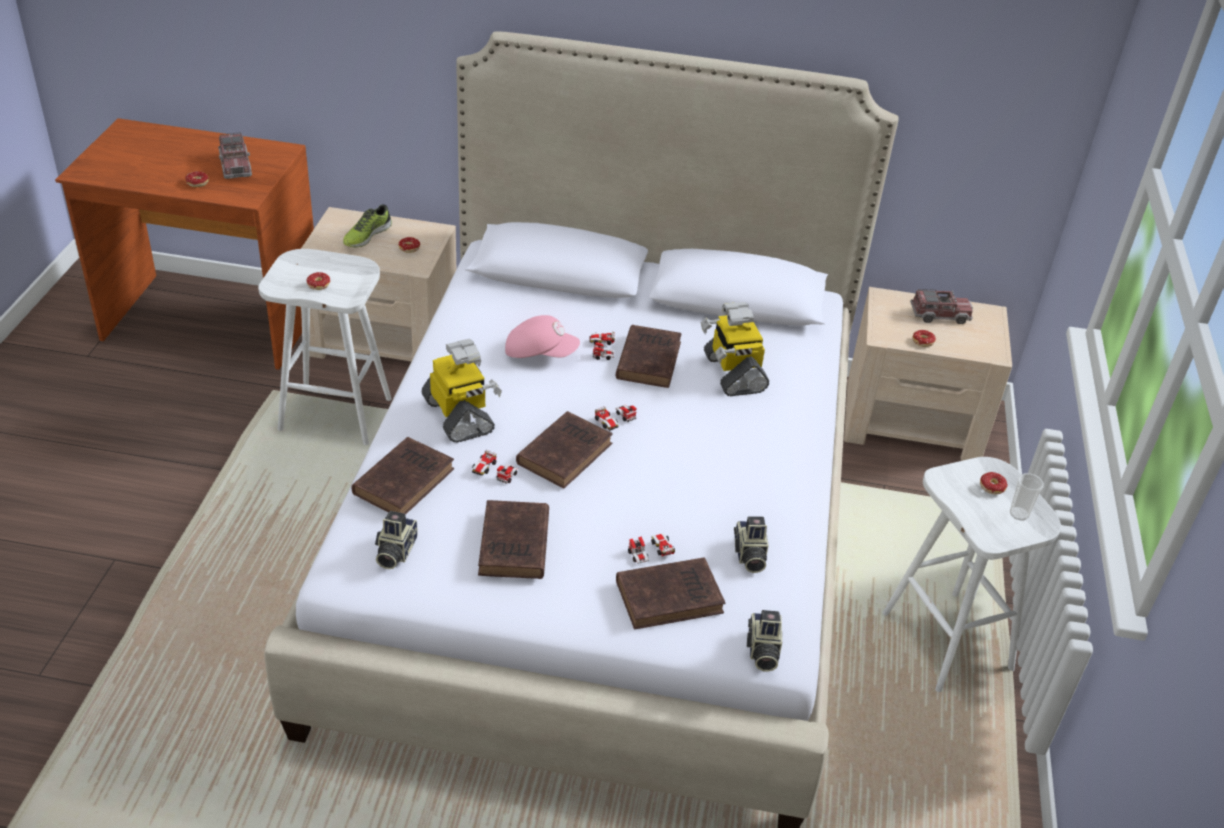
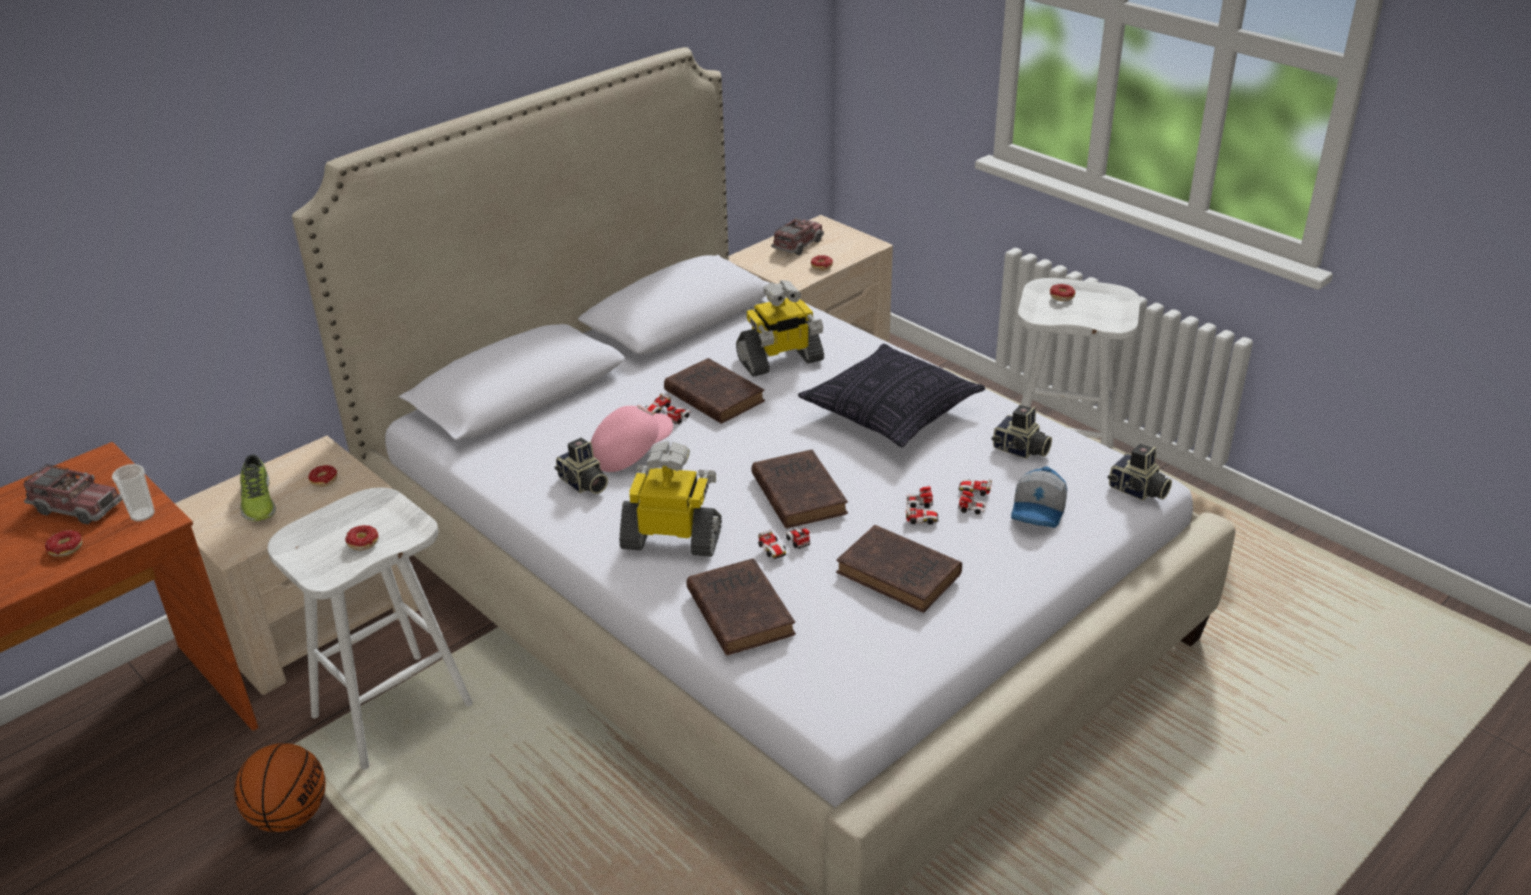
camera: 50 degrees left, 5 degrees down
camera [375,511,417,569] -> camera moved to [555,438,608,494]
toy car [595,405,637,431] -> toy car moved to [906,486,938,525]
brown book [616,557,725,630] -> cap [1011,467,1067,528]
toy robot [701,302,769,396] -> toy robot turned 45 degrees counterclockwise [736,280,824,377]
cup [1010,473,1044,520] -> cup moved to [112,464,155,522]
none -> basketball [234,743,326,832]
none -> pillow [798,344,986,447]

